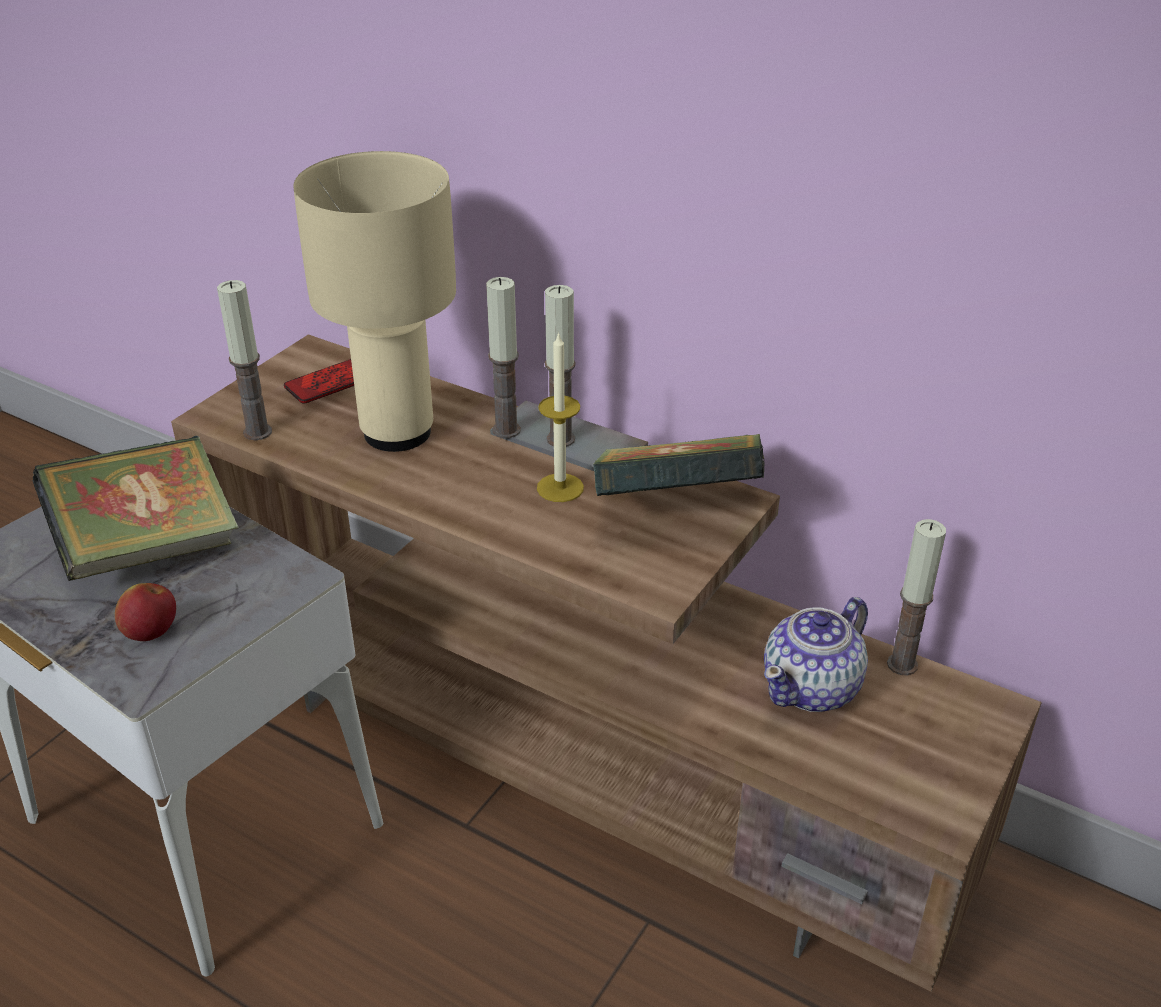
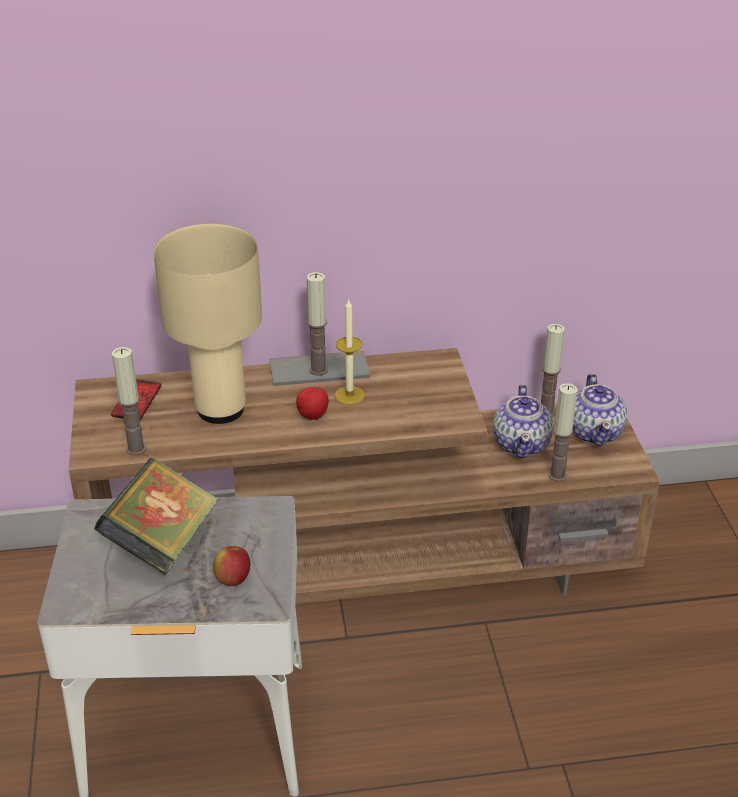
camera: 40 degrees left, 0 degrees up
candle [486,277,521,438] -> candle moved to [548,384,578,482]
book [593,434,764,496] -> none
none -> apple [296,387,329,420]
none -> teapot [573,374,627,446]

